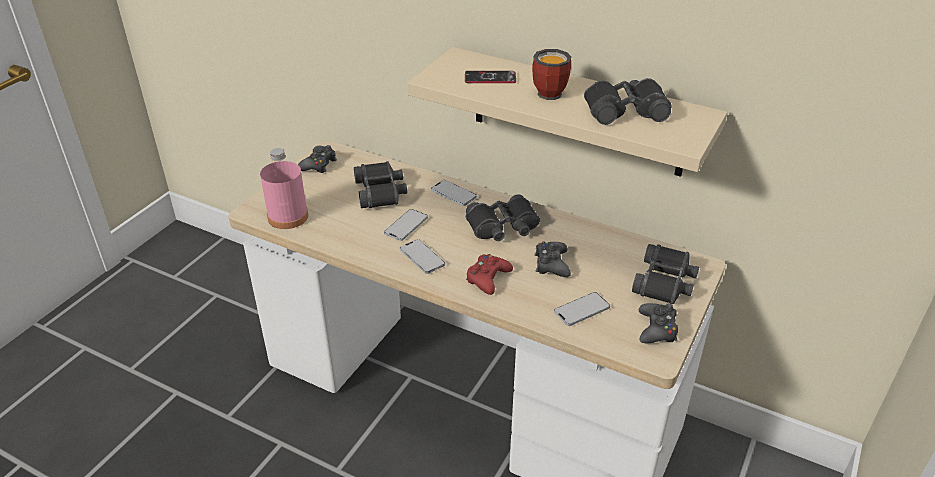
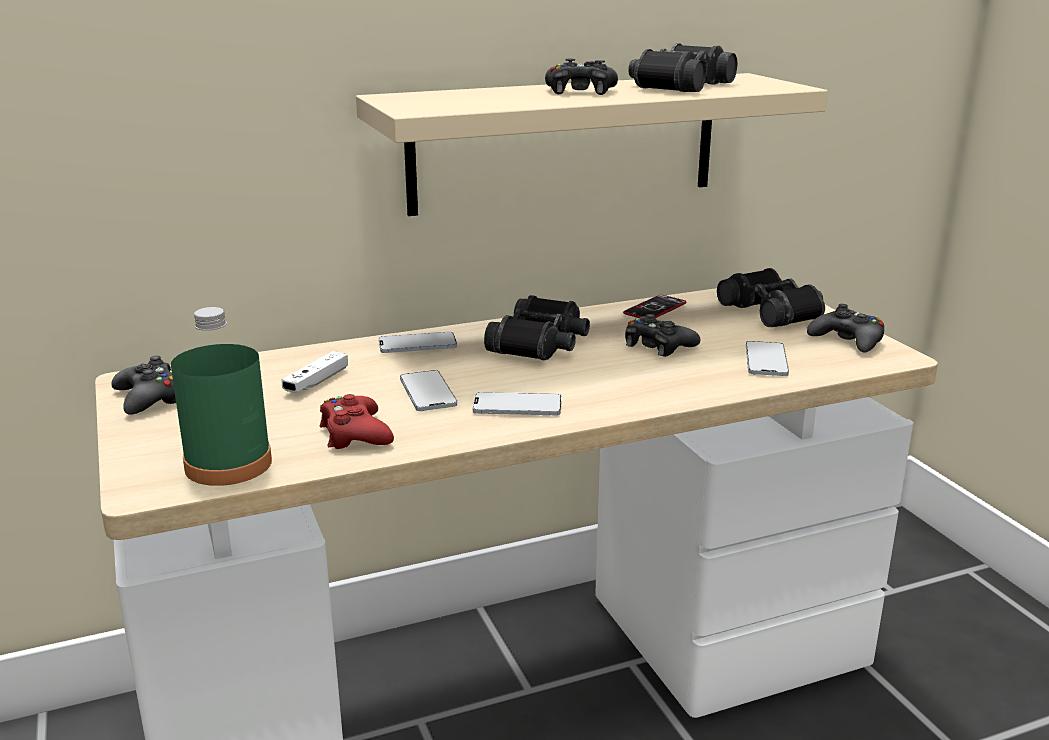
camera: 50 degrees left, 15 degrees down
pink bottle [260,148,308,229] -> green bottle [171,307,272,486]
black binoculars [354,161,407,208] -> white game controller [282,351,348,393]
phone [465,71,516,83] -> phone moved to [623,295,687,318]
red game controller [466,254,513,295] -> red game controller moved to [320,394,394,449]
mug [532,49,571,100] -> black game controller [545,59,618,95]

